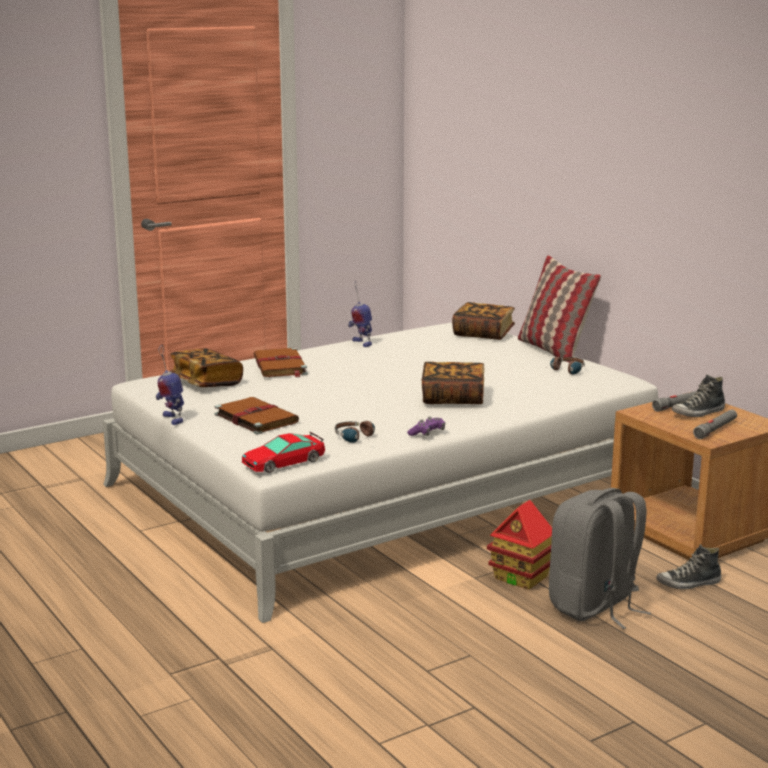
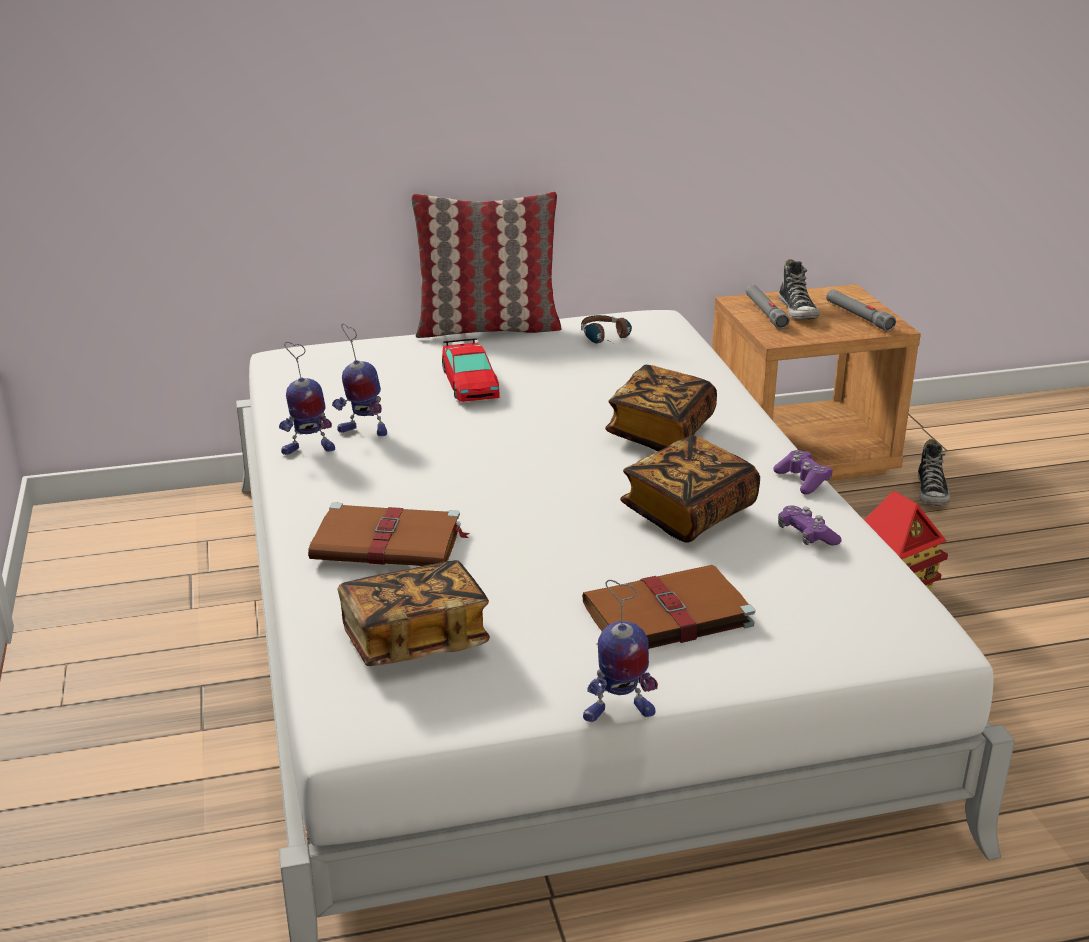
camera: 70 degrees left, 10 degrees up
toy car [242,432,325,473] -> toy car moved to [442,338,500,402]
headphones [335,421,375,443] -> purple game controller [778,506,842,545]
book [452,302,515,340] -> book moved to [620,435,760,543]
grey backpack [549,488,651,629] -> none
none -> toy robot [332,324,387,436]

